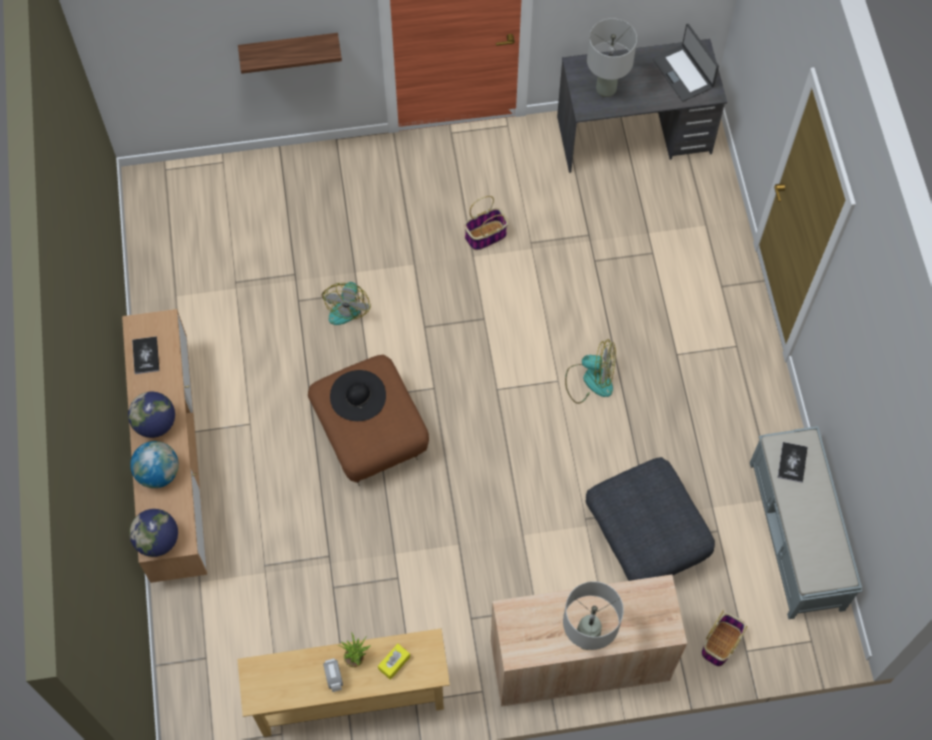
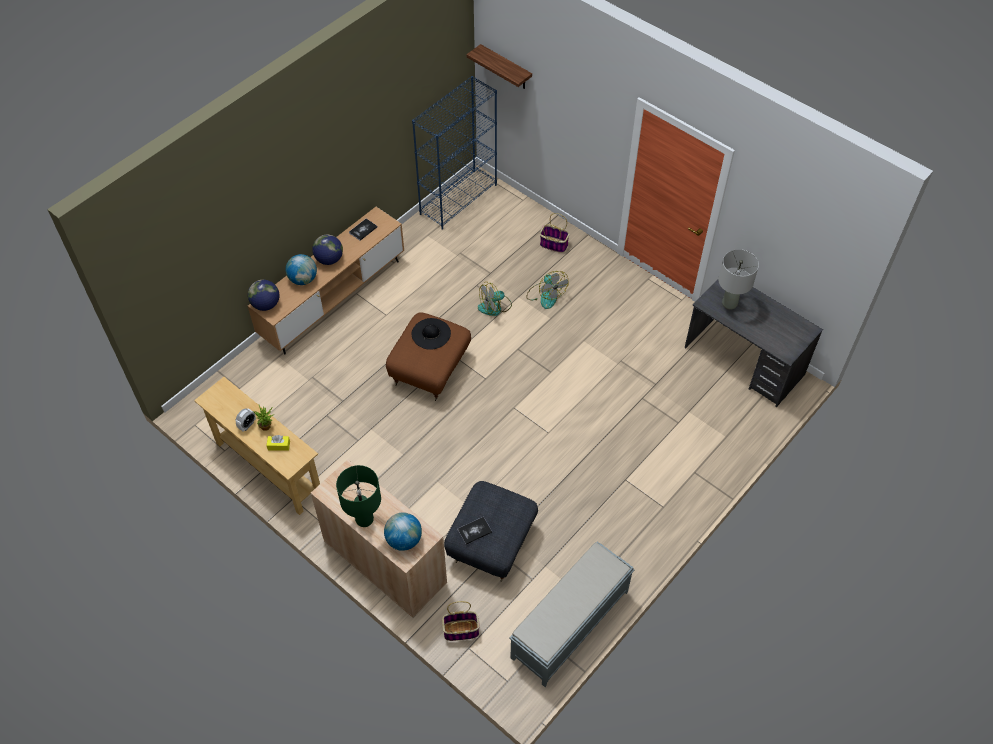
camera: 50 degrees right, 10 degrees down
shelf [238,33,342,74] -> shelf moved to [467,44,532,89]
basket [464,196,508,250] -> basket moved to [540,213,570,253]
grey table lamp [563,581,624,650] -> green table lamp [336,465,381,527]
fan [565,339,616,404] -> fan moved to [526,271,568,309]
laptop [653,24,719,102] -> none
book [778,442,808,483] -> book moved to [458,517,492,545]
none -> globe [384,513,422,551]
none -> blue bookcase [412,76,497,230]

